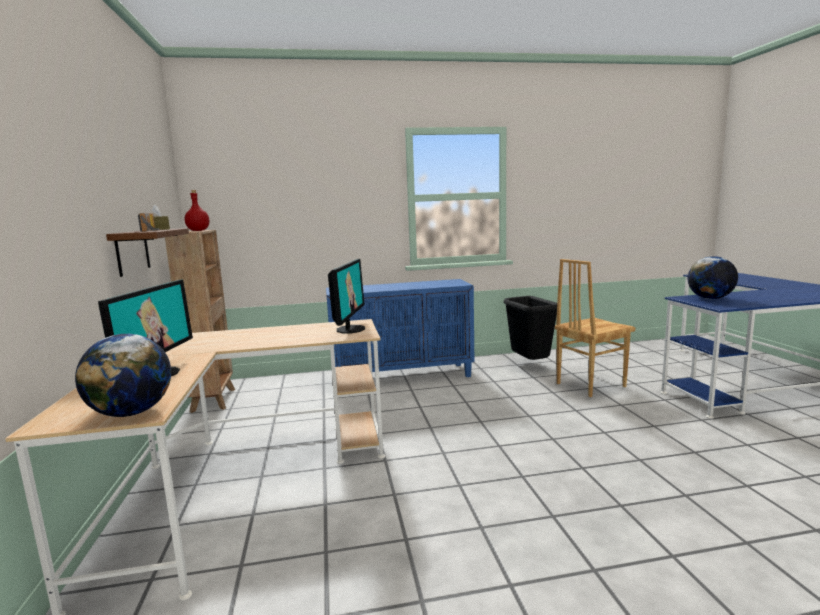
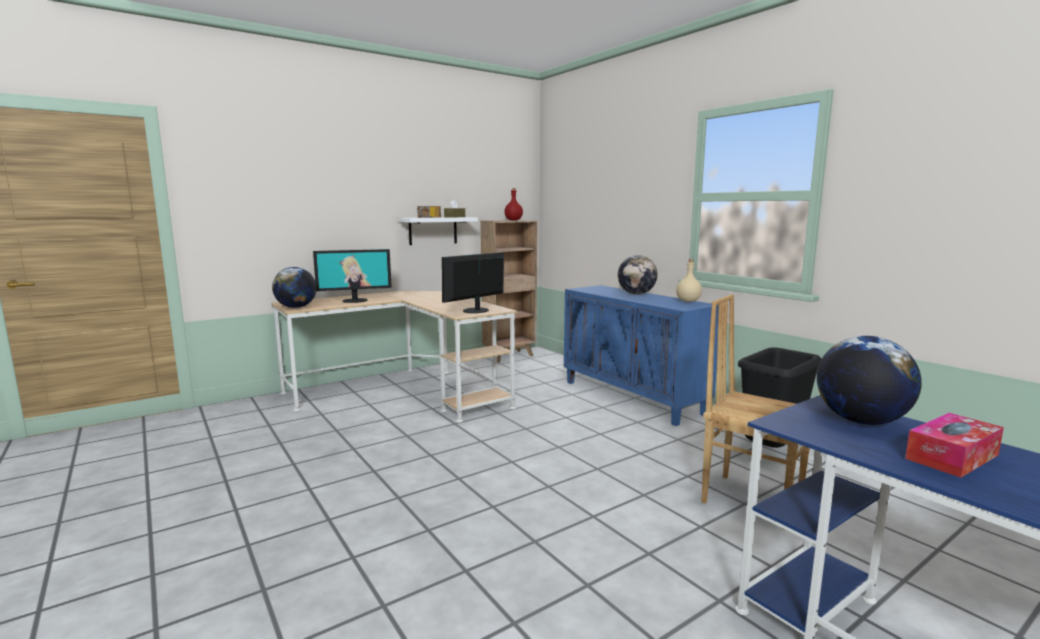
camera: 65 degrees right, 0 degrees up
brown shelf [106,228,189,277] -> white shelf [399,217,478,245]
monitor [328,259,365,333] -> monitor turned 150 degrees clockwise [442,252,504,313]
none -> globe [618,255,657,294]
none -> beige bottle [676,259,702,302]
none -> tissue box [905,413,1004,478]

